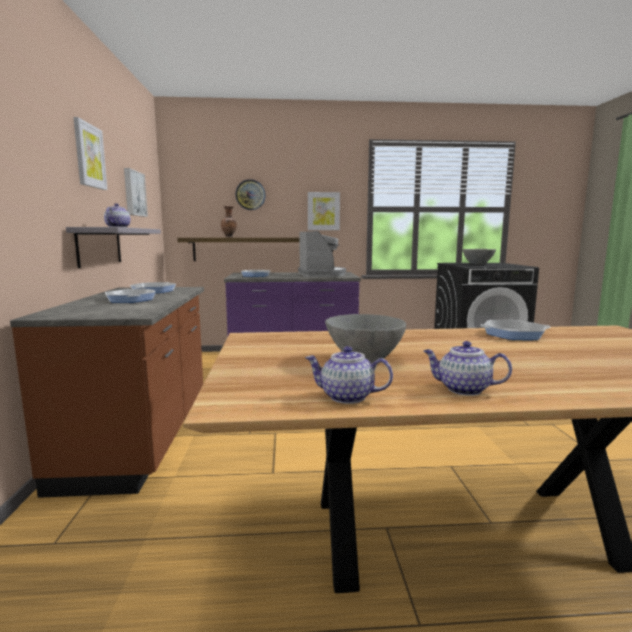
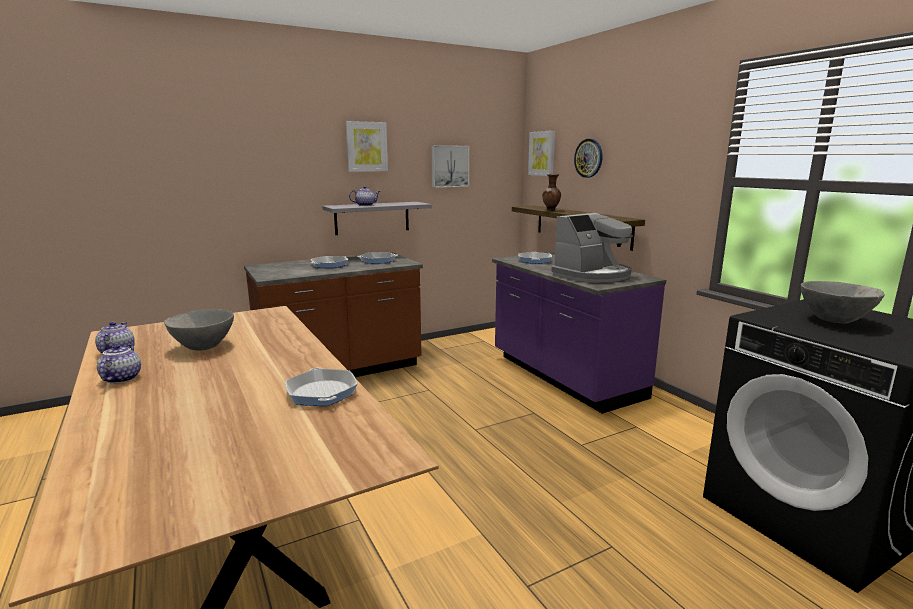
camera: 65 degrees right, 5 degrees up
picture [308,192,340,230] -> picture moved to [528,131,555,176]

